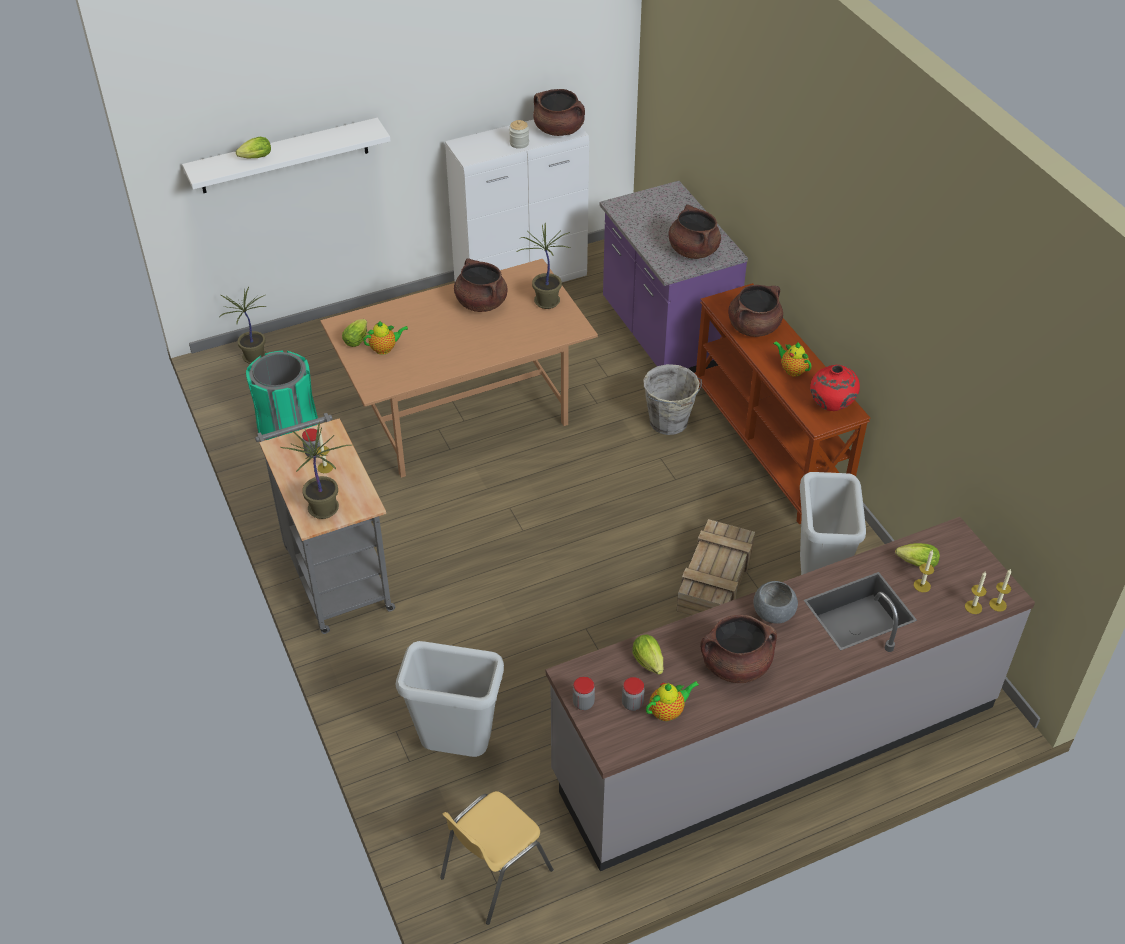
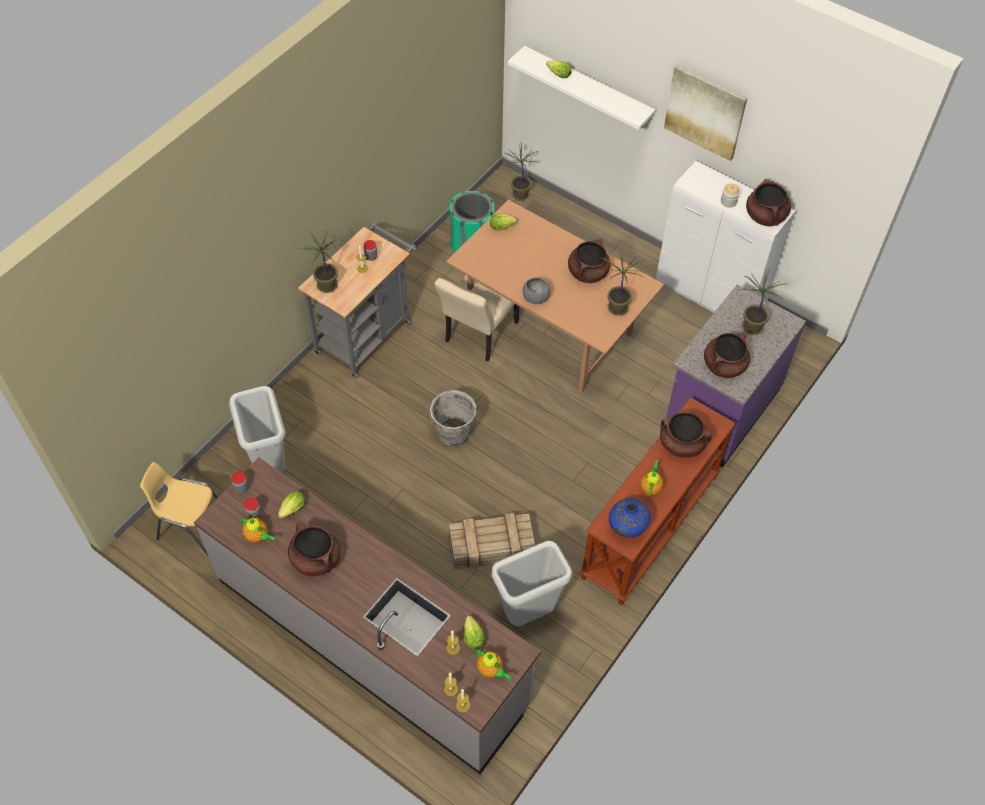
camera: 60 degrees right, 10 degrees up
teapot [363,321,408,355] -> teapot moved to [476,650,511,680]
grey bucket [643,364,702,435] -> grey bucket moved to [428,390,476,446]
grey bowl [753,581,798,624] -> grey bowl moved to [523,277,551,304]
red vase [810,365,860,411] -> blue vase [609,498,651,538]
none -> beige chair [434,275,519,361]
none -> picture [664,65,747,161]
none -> potted plant [737,268,787,335]

